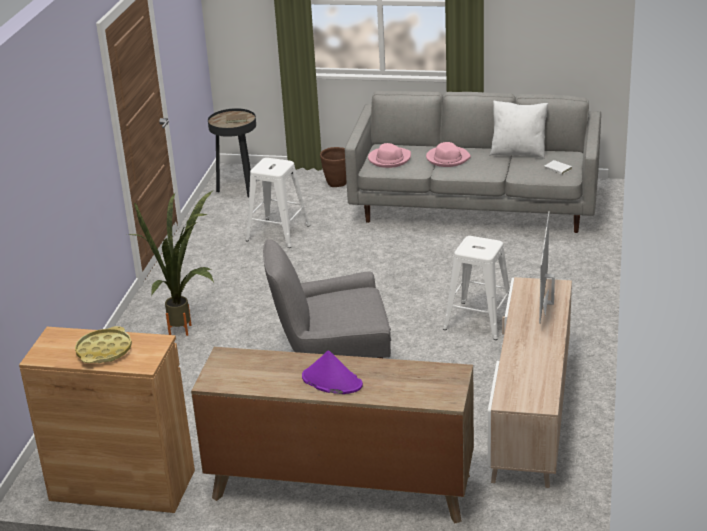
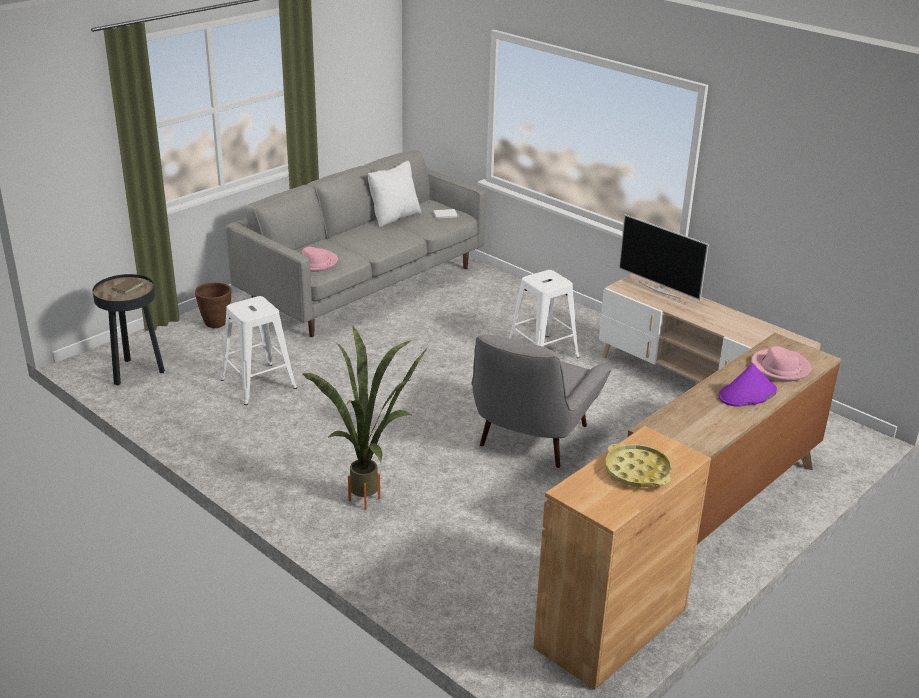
camera: 60 degrees left, 0 degrees up
pink hat [426,142,471,167] -> pink hat moved to [751,346,811,382]

